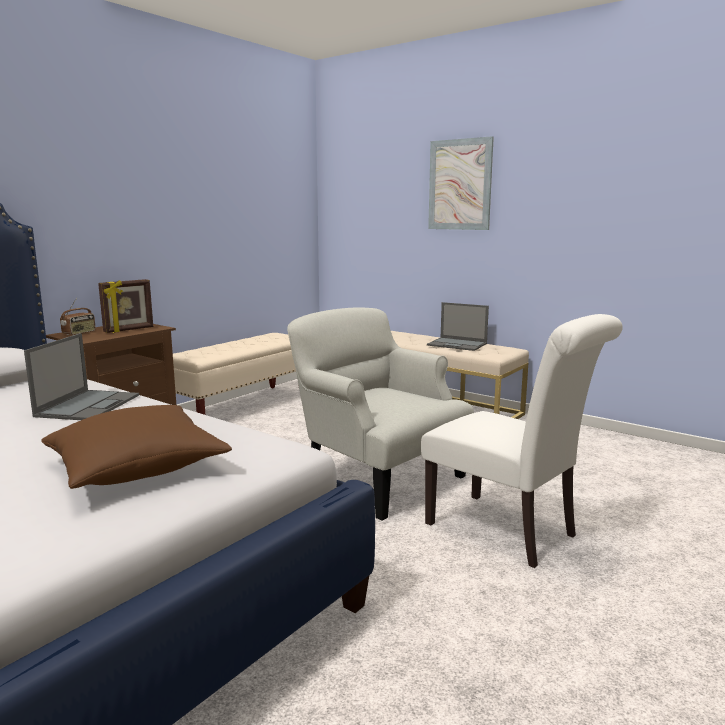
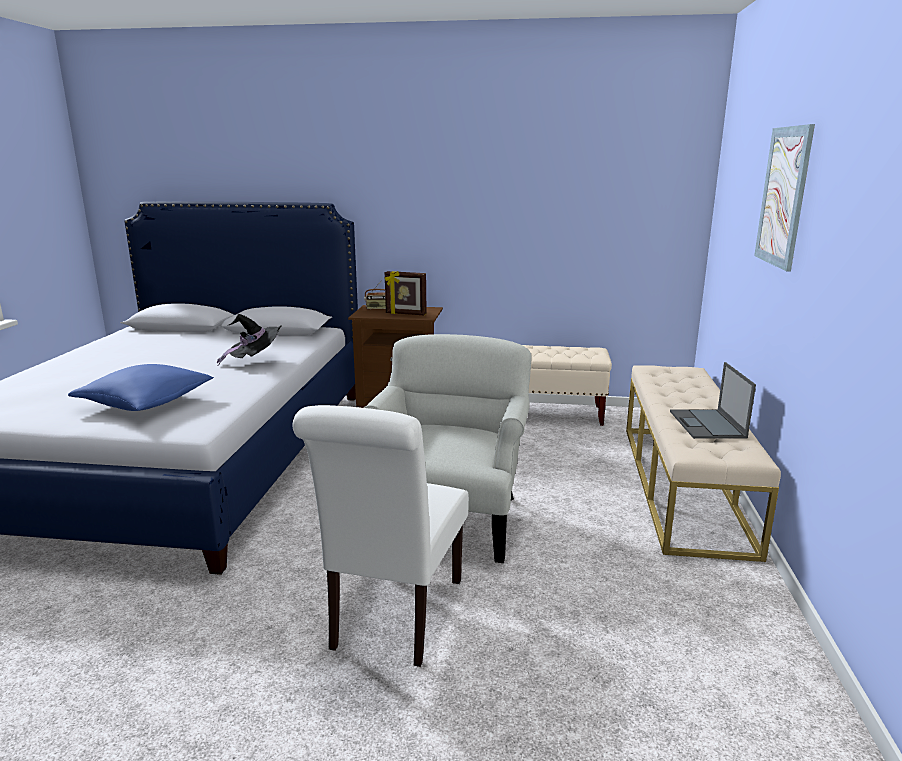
camera: 60 degrees right, 5 degrees up
laptop [24,333,139,420] -> black hat [217,314,282,366]
brown pillow [41,405,232,489] -> blue pillow [68,364,214,411]

